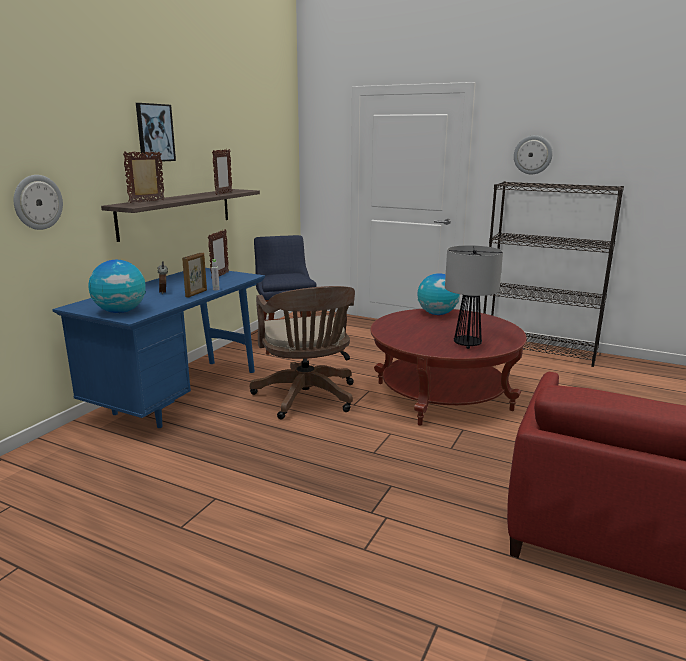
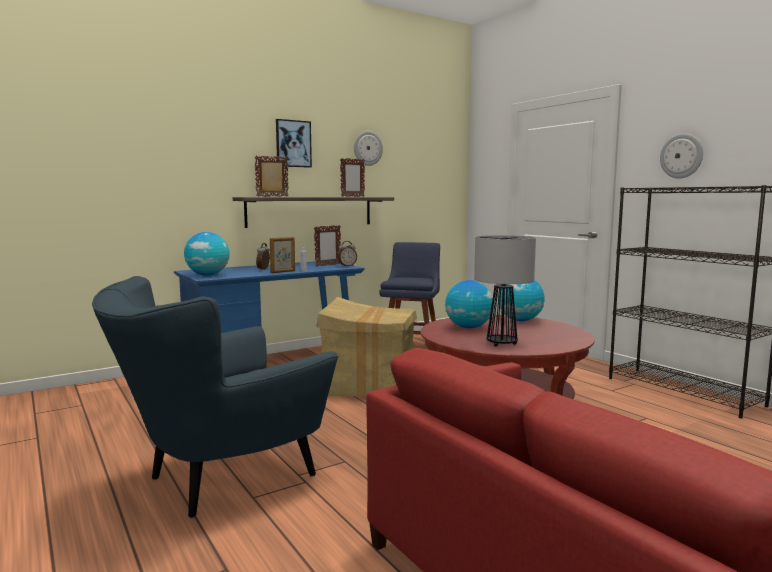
camera: 30 degrees right, 10 degrees down
wall clock [14,175,63,230] -> wall clock moved to [354,131,383,166]
brown office chair [250,286,355,419] -> cardboard box [317,297,417,397]
none -> blue armchair [92,276,338,518]
none -> alarm clock [338,241,357,267]
none -> globe [445,280,494,328]

